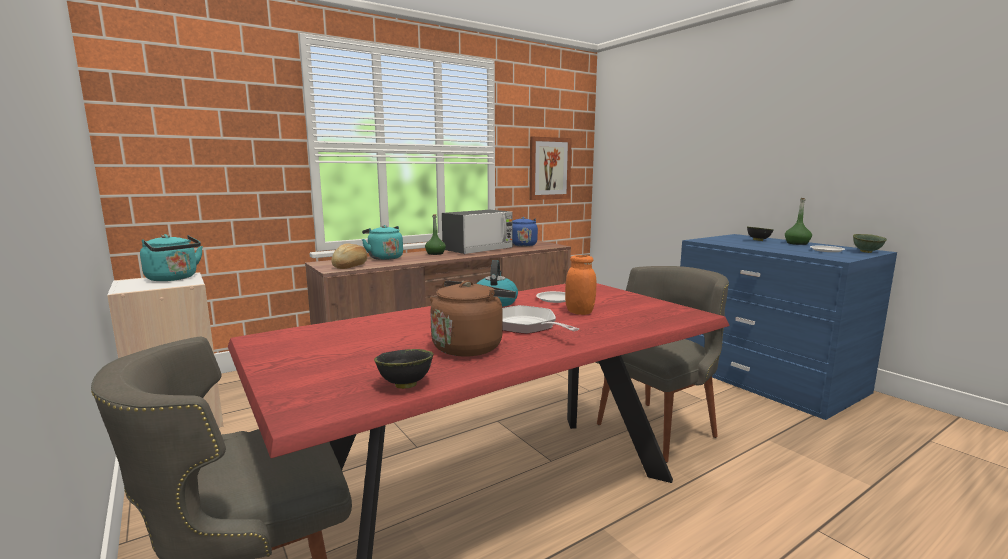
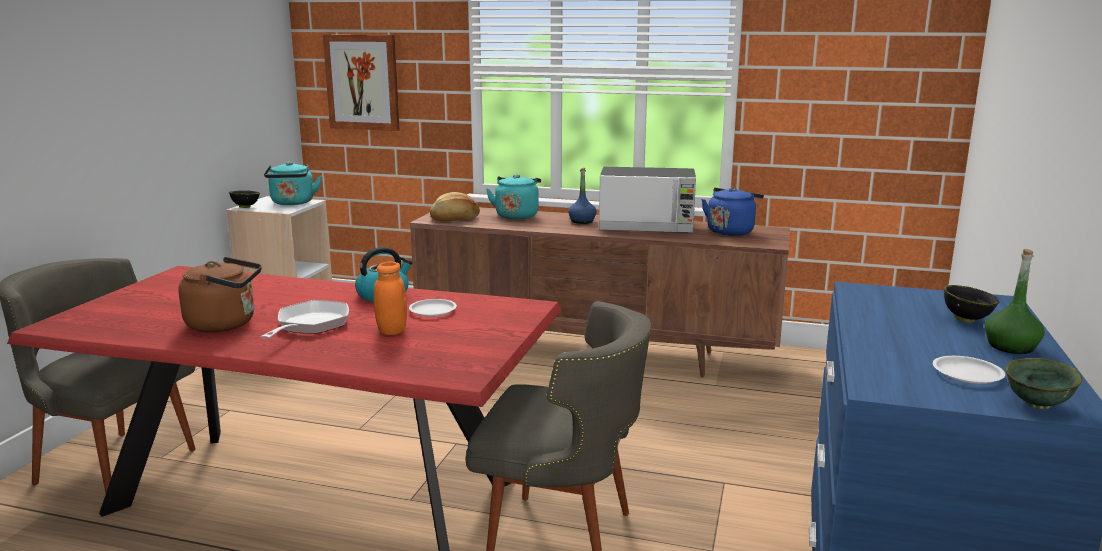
camera: 50 degrees right, 5 degrees up
black bowl [374,349,434,389] -> black bowl moved to [229,190,260,208]
green bottle [425,214,446,255] -> blue bottle [568,168,597,224]
picture [529,137,572,200] -> picture moved to [323,35,400,131]

